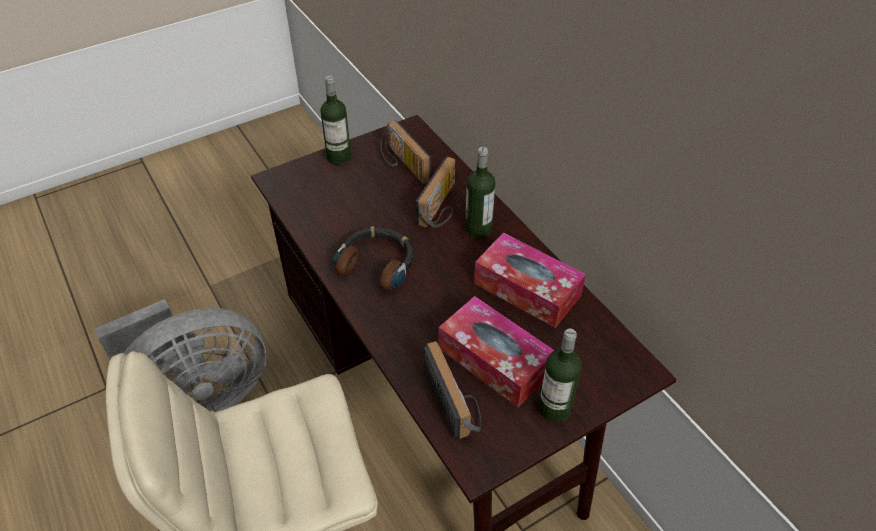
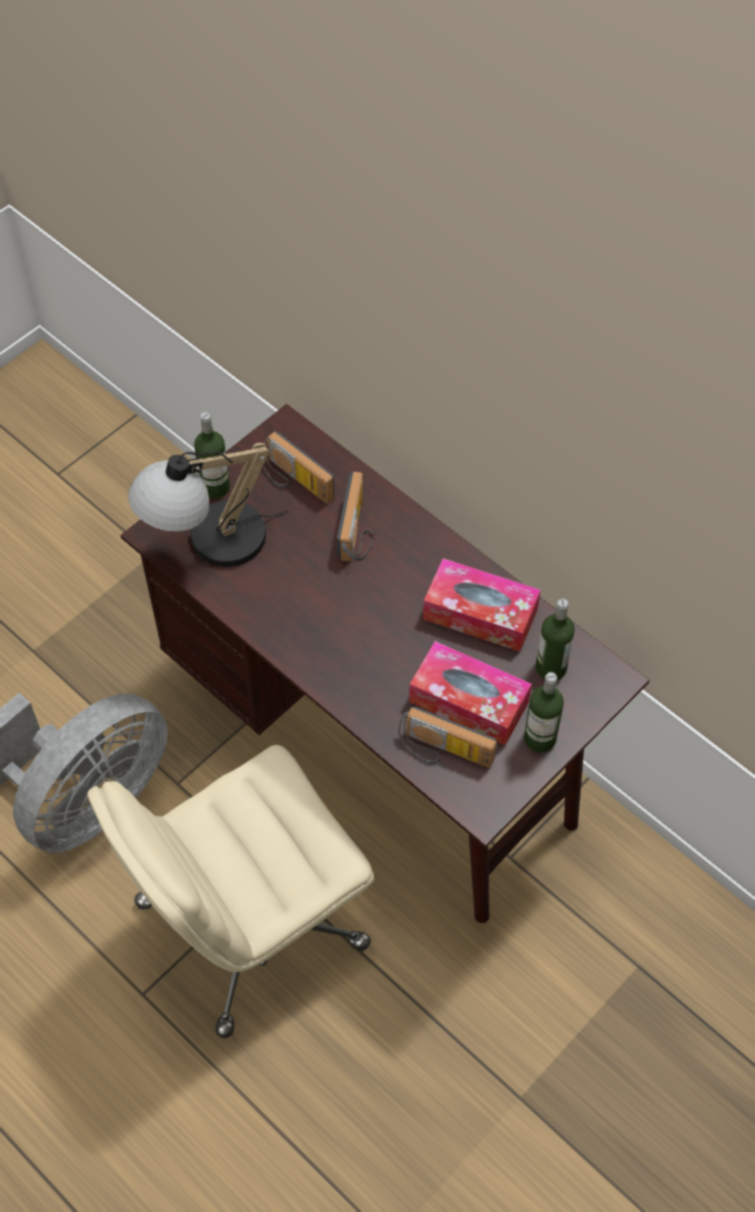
camera: 15 degrees left, 10 degrees up
headphones [333,226,413,290] -> none
radio [424,341,481,439] -> radio turned 150 degrees clockwise [398,706,497,768]
bottle [465,147,495,238] -> bottle moved to [535,599,575,680]
none -> table lamp [128,443,289,567]

